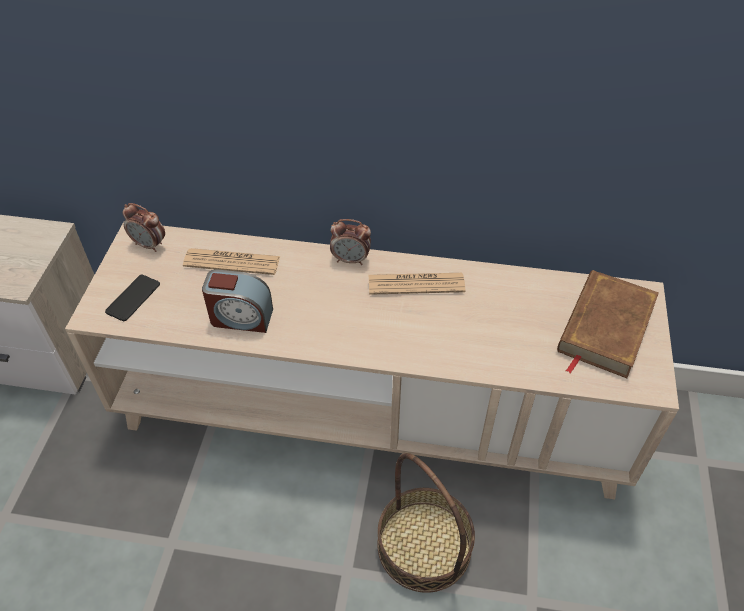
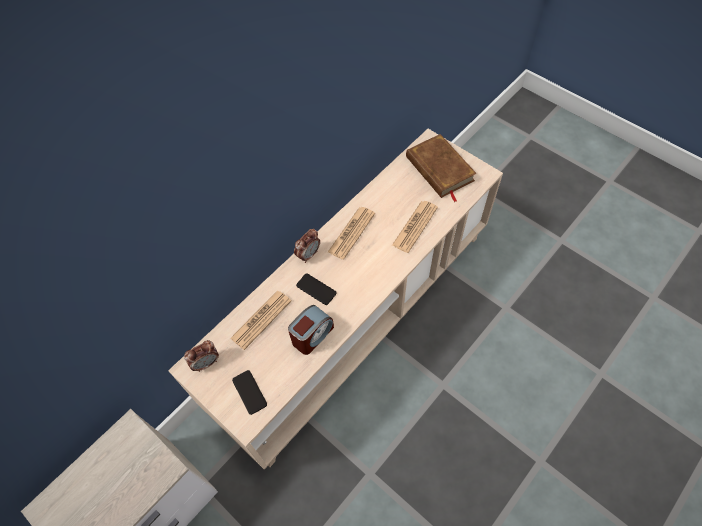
camera: 55 degrees left, 10 degrees up
basket [377,453,475,593] -> none
none -> phone [296,273,337,305]
none -> newspaper [392,201,438,253]

